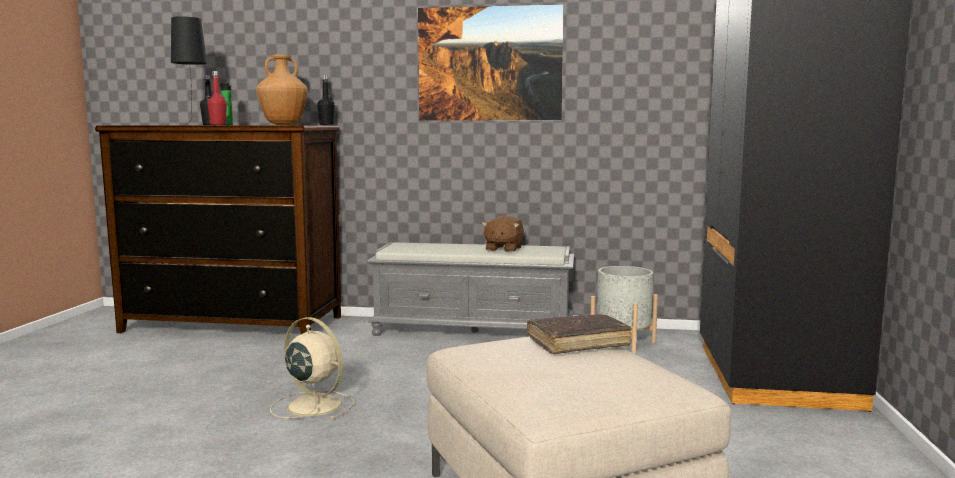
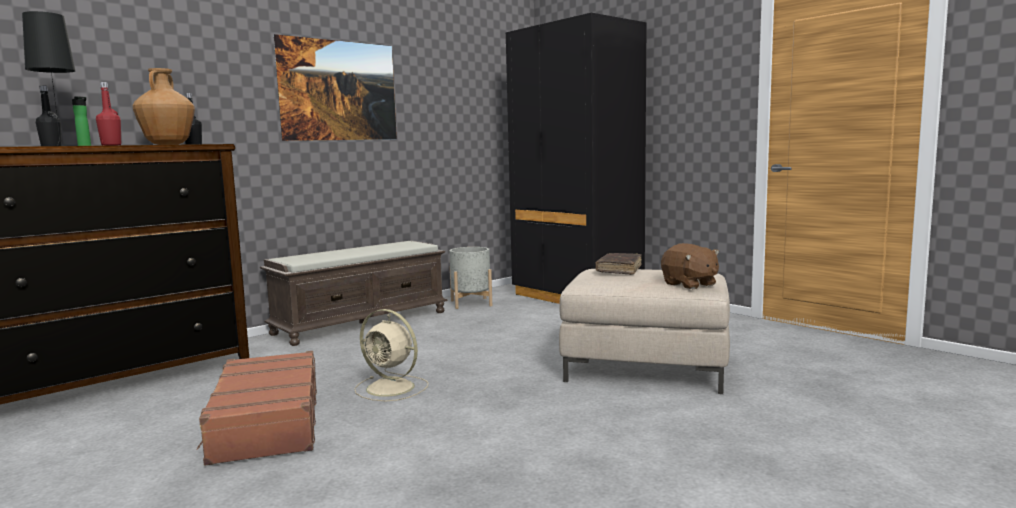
camera: 50 degrees left, 0 degrees up
beige fan [270,317,355,420] -> beige fan turned 135 degrees counterclockwise [354,309,429,401]
grey bench [367,242,575,336] -> brown bench [260,240,447,346]
brown plush toy [482,215,524,252] -> brown plush toy moved to [661,243,719,289]
none -> brown suitcase [197,351,317,465]

